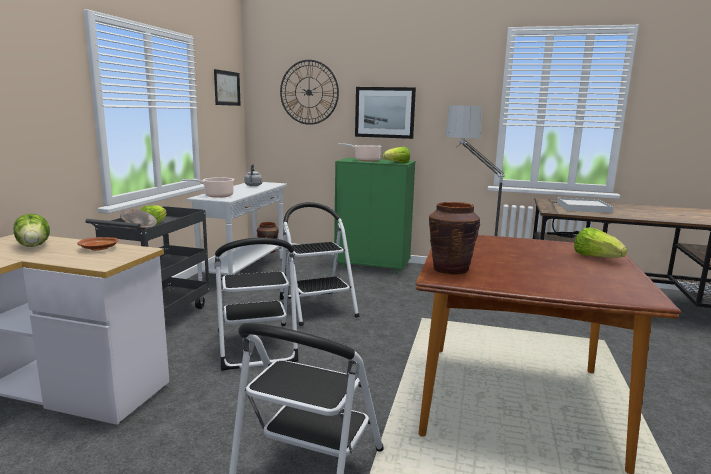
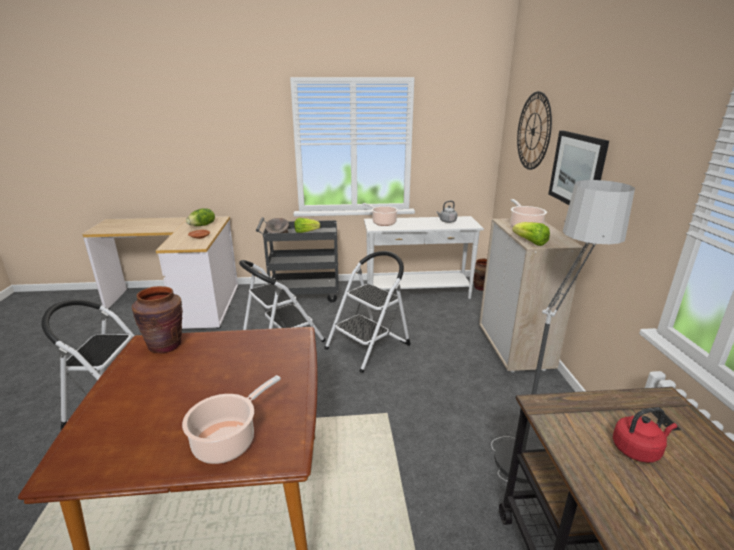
camera: 70 degrees right, 10 degrees up
picture [214,69,241,106] -> none
green cabinet [334,158,415,273] -> beige cabinet [479,218,584,372]
white tray [557,198,614,213] -> red kettle [613,407,677,463]
lettuce [574,227,627,258] -> cooking pot [182,375,281,464]

